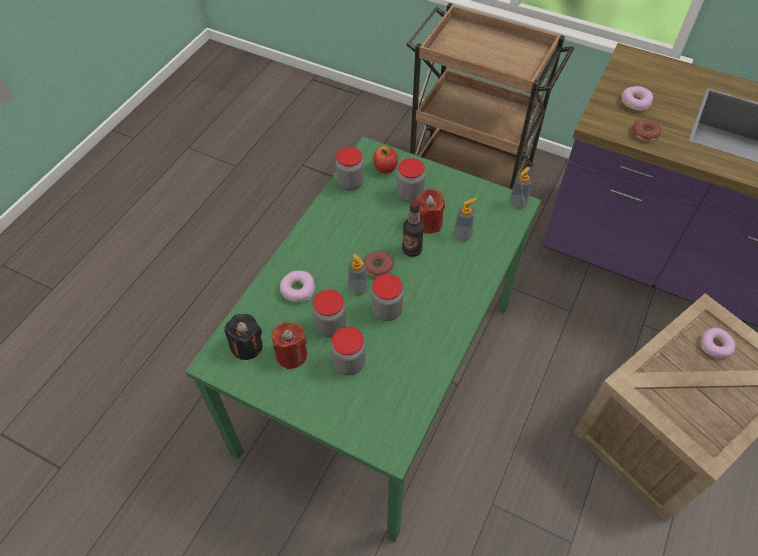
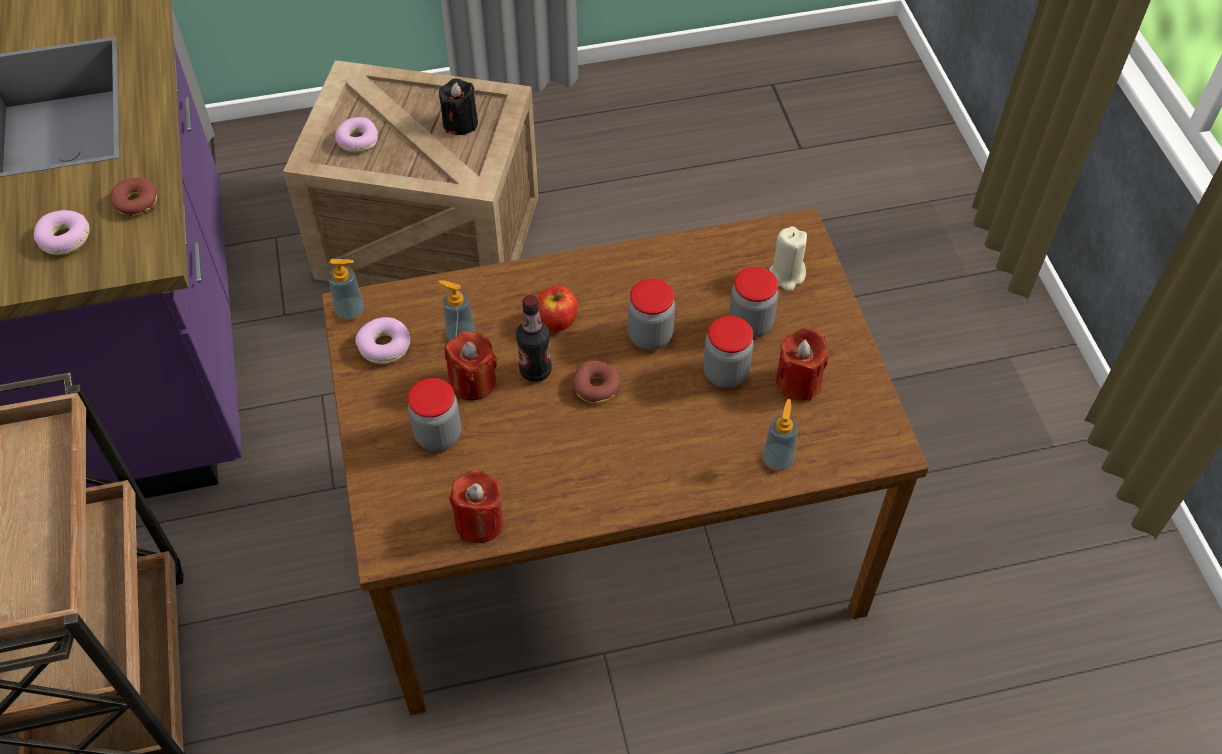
camera: 130 degrees left, 0 degrees up
green dining table [185,137,541,542] -> brown dining table [321,208,929,715]
black candle [224,314,263,360] -> black candle moved to [439,78,478,135]
donut [280,271,315,302] -> donut moved to [355,317,411,364]
jar [336,147,364,191] -> red candle [449,470,504,543]
soap dispenser [348,254,368,296] -> soap dispenser moved to [762,399,798,471]
apple [373,146,398,174] -> apple moved to [537,286,578,332]
none -> beige candle [769,226,807,291]

